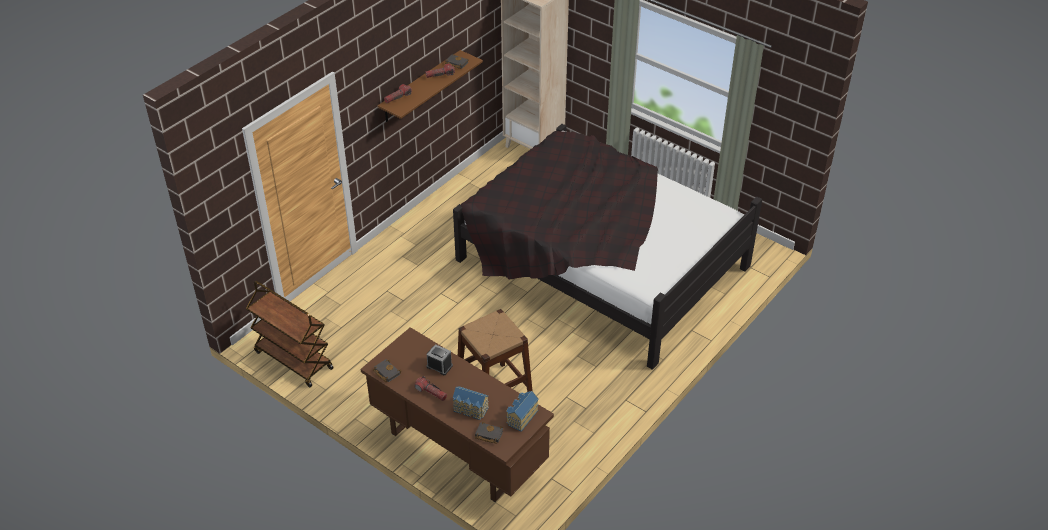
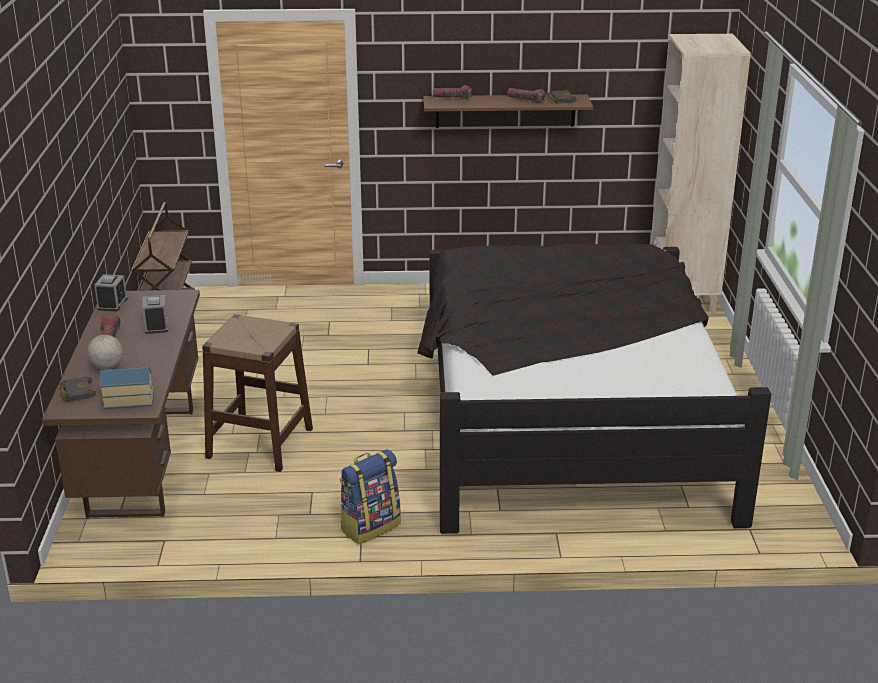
camera: 50 degrees right, 15 degrees down
black book [373,359,402,382] -> alarm clock [94,274,128,312]
toy house [453,386,489,420] -> globe [87,321,123,369]
none -> backpack [340,449,400,544]

